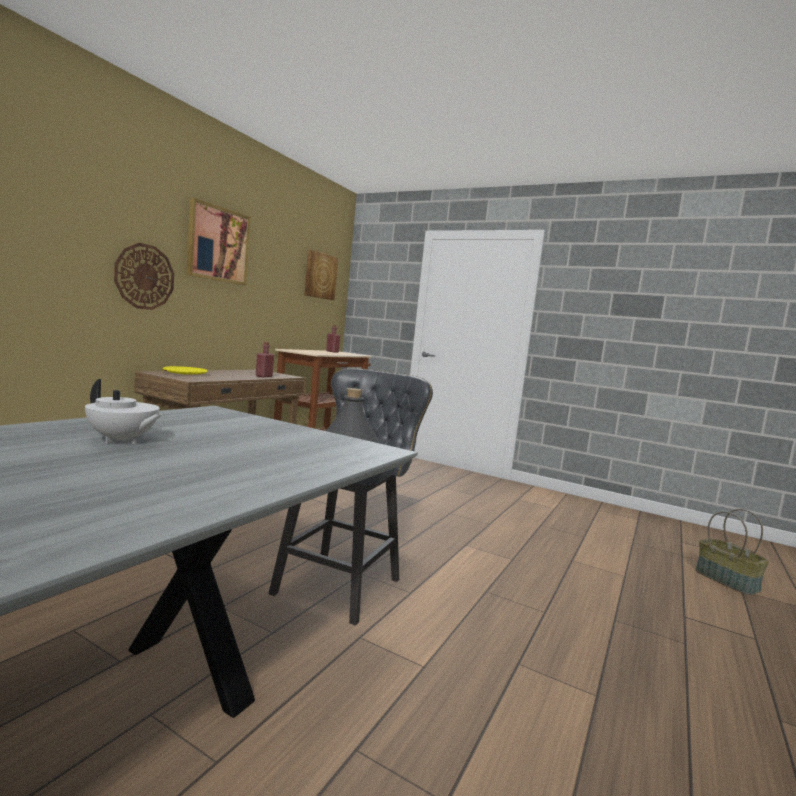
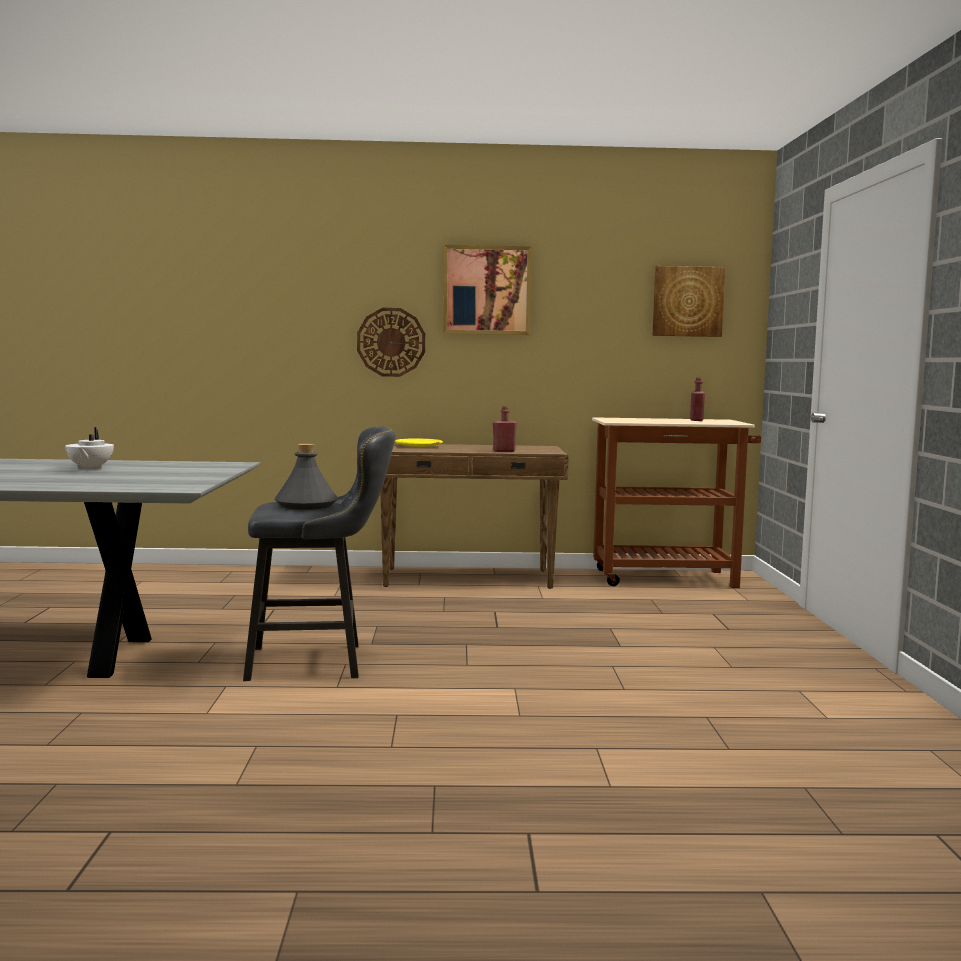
camera: 60 degrees right, 0 degrees up
basket [696,509,769,595] -> none

